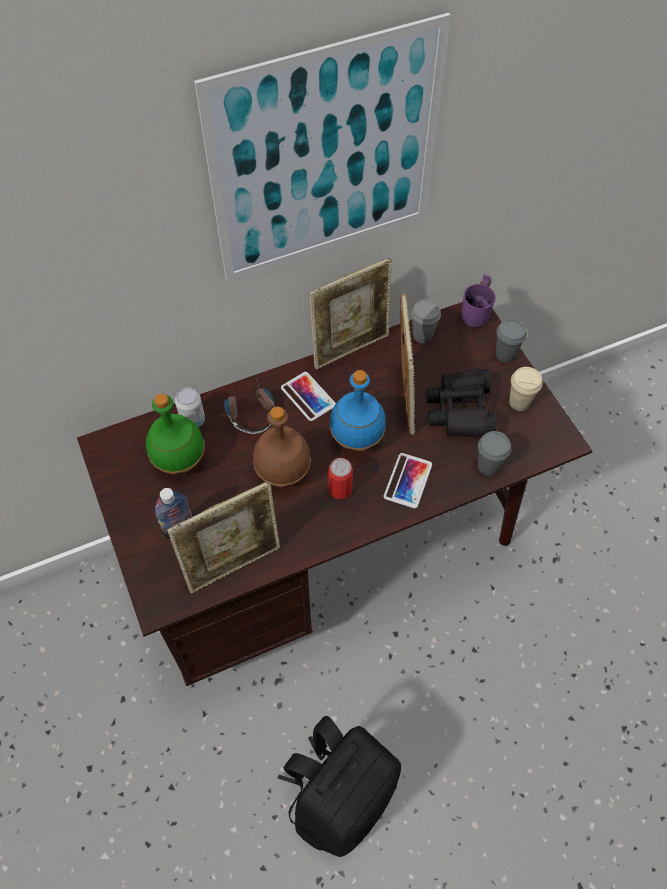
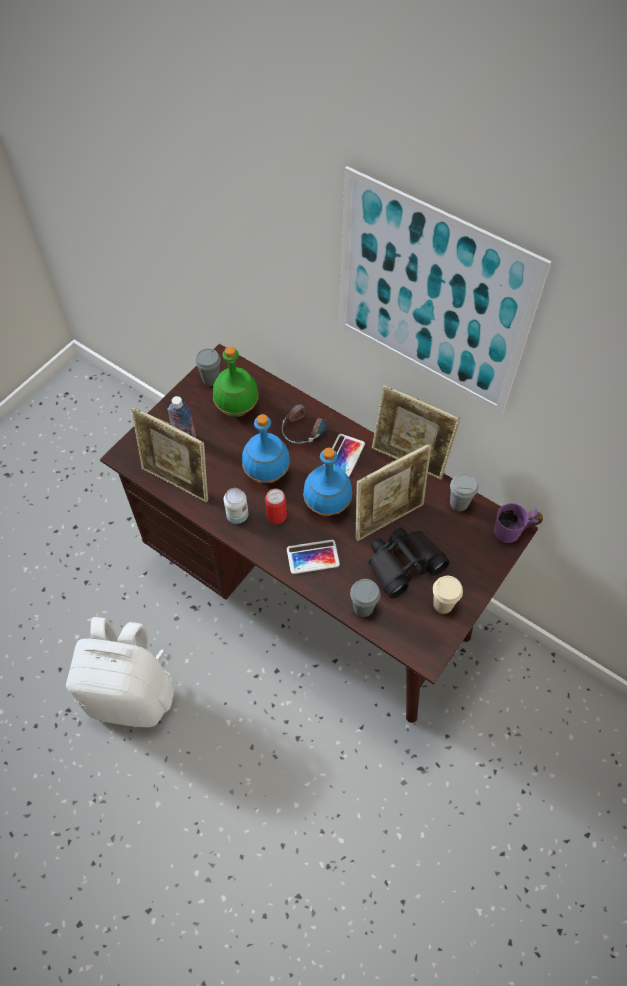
camera: 60 degrees right, 0 degrees up
can [175,387,205,427] -> can moved to [224,488,248,524]
brown bottle [253,407,311,487] -> blue bottle [242,414,290,483]
black backpack [278,716,401,857] -> white backpack [66,617,174,727]
grey cup [496,318,527,363] -> grey cup moved to [195,348,221,386]

